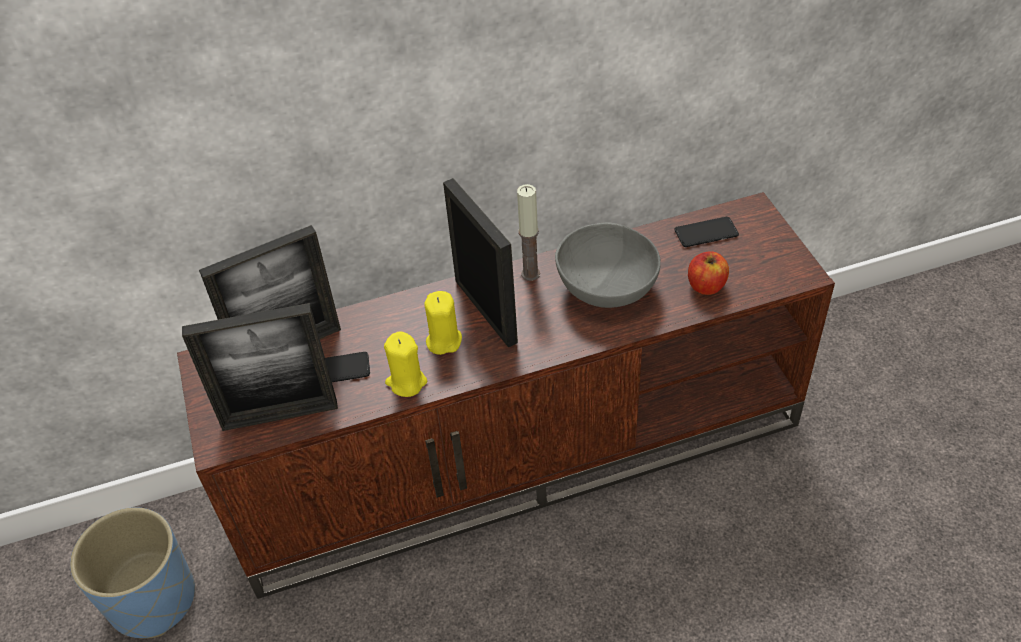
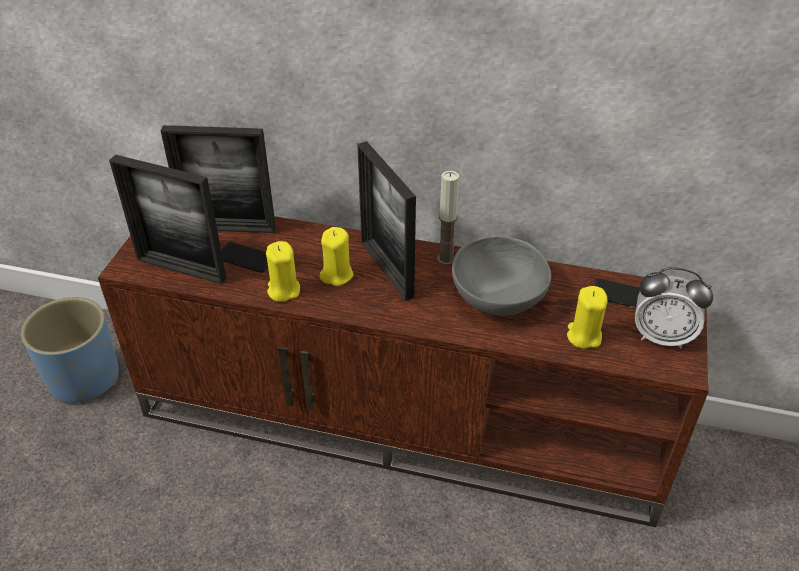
camera: 30 degrees right, 5 degrees down
picture frame [443,178,518,348] -> picture frame turned 150 degrees clockwise [357,141,416,301]
apple [688,251,729,295] -> yellow candle [567,286,608,349]
none -> alarm clock [635,267,713,349]

